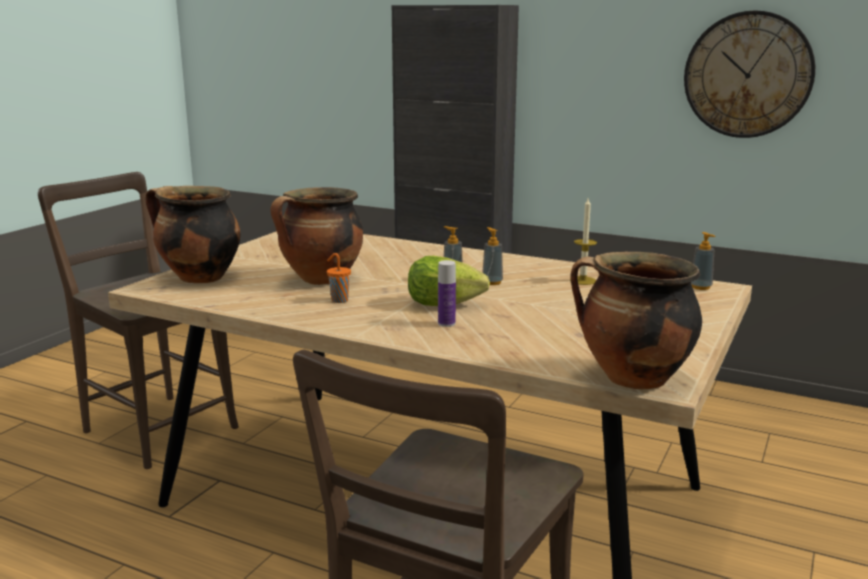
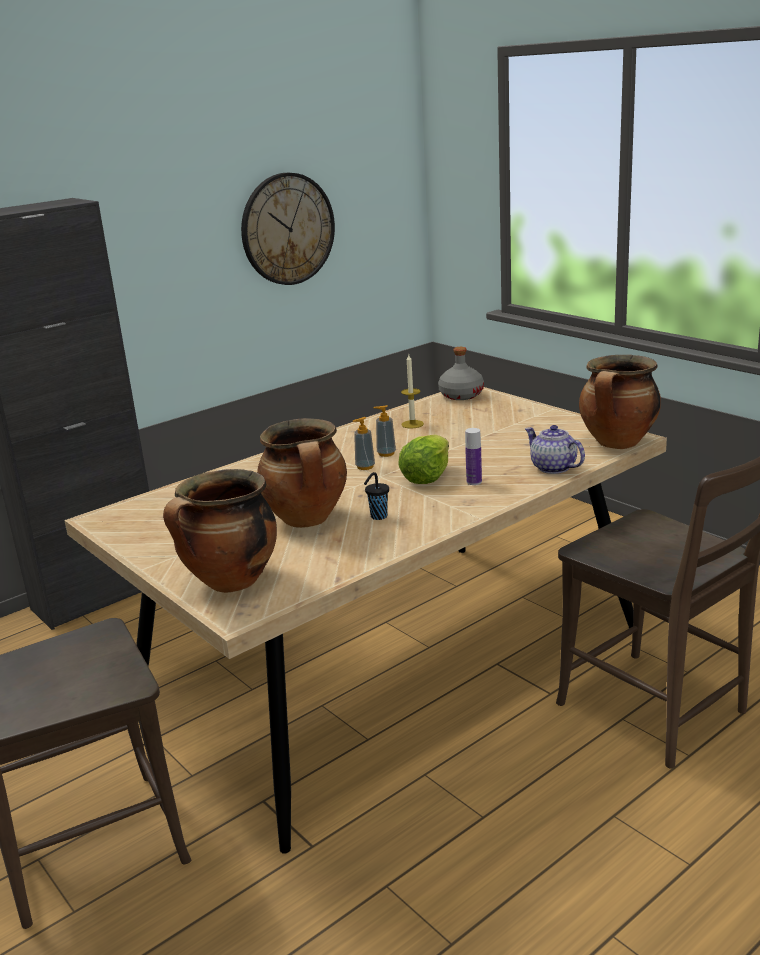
camera: 65 degrees left, 5 degrees up
orange cup [327,253,351,303] -> black cup [364,472,389,520]
soap dispenser [691,232,715,290] -> grey bottle [438,347,484,400]
none -> teapot [525,425,585,474]

